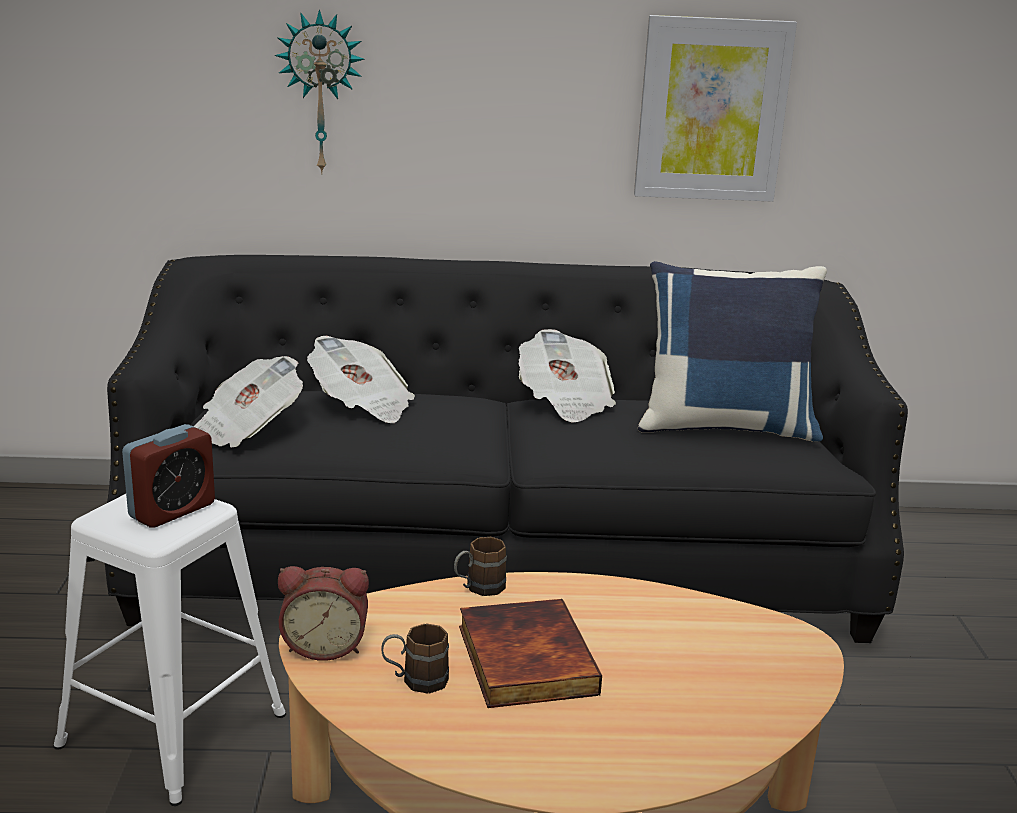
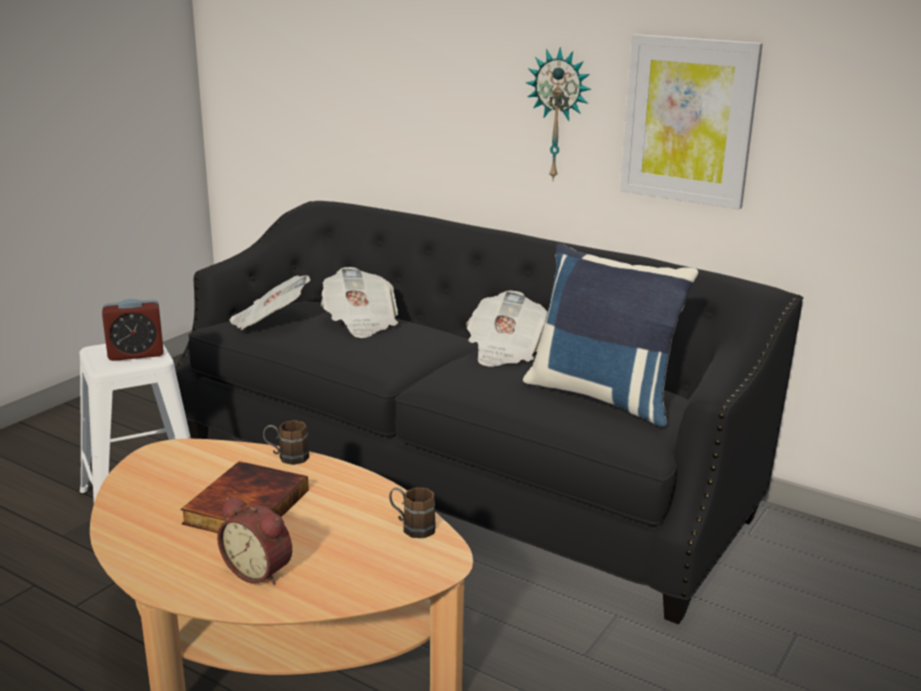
camera: 35 degrees right, 0 degrees up
wall clock [275,10,365,174] -> wall clock moved to [526,47,591,180]
alarm clock [278,566,369,661] -> alarm clock moved to [217,497,292,585]
brown mug [381,623,449,694] -> brown mug moved to [389,488,436,538]

